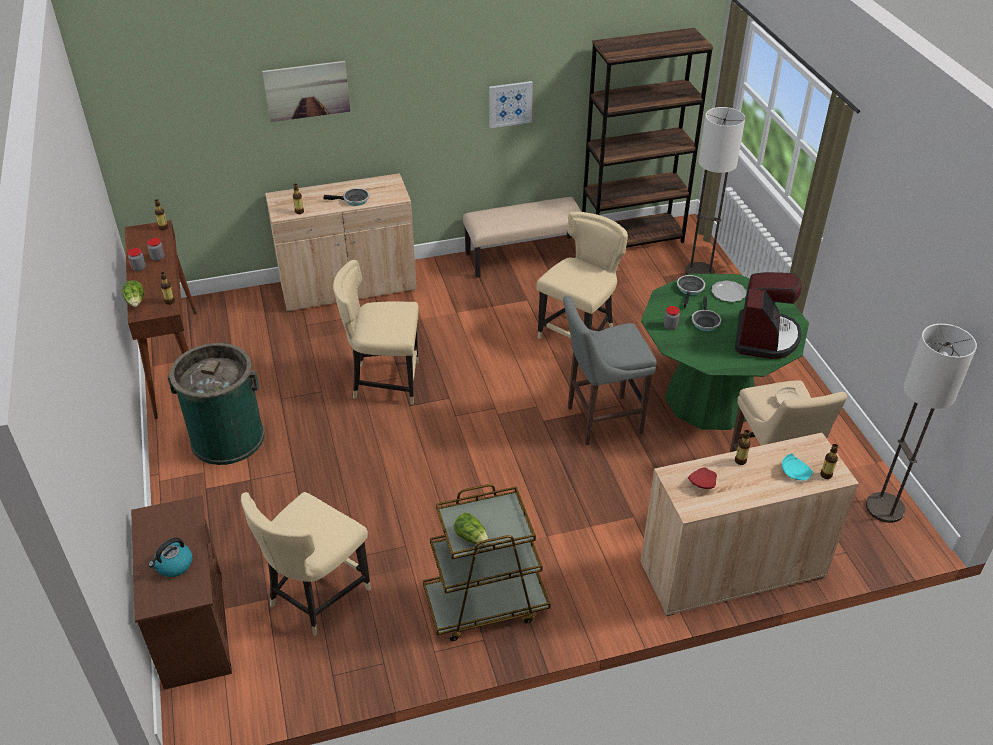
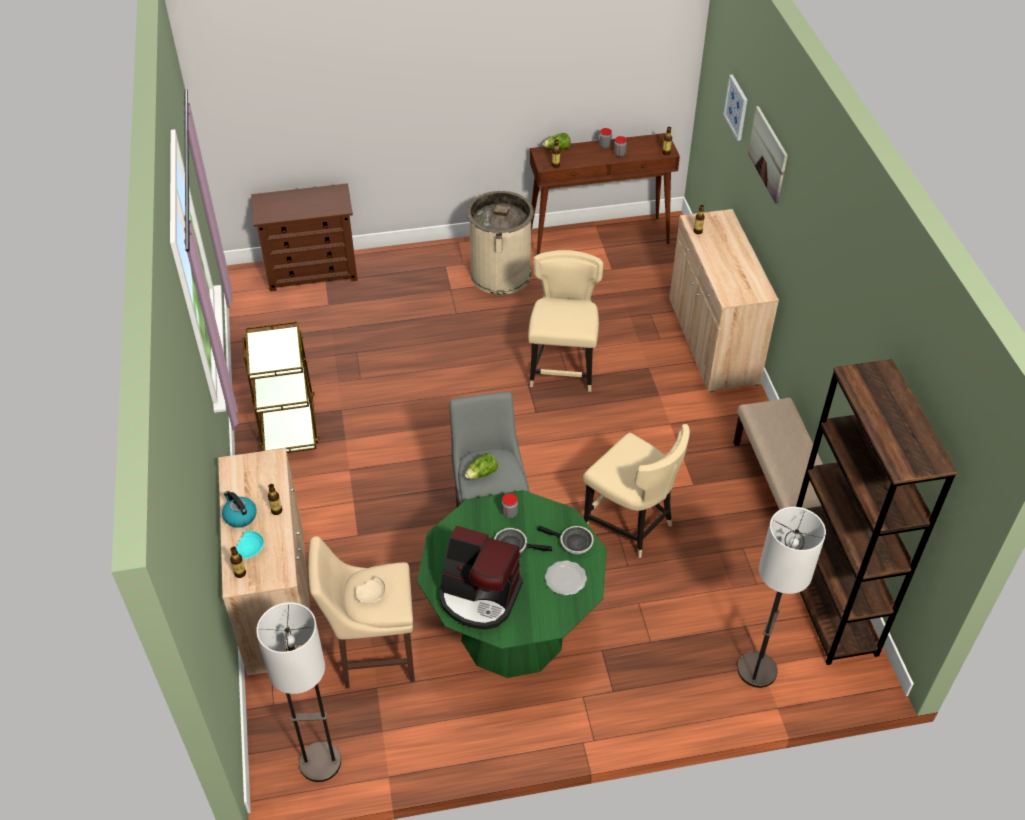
camera: 95 degrees right, 5 degrees up
kettle [148,537,192,577] -> kettle moved to [222,491,257,528]
green trash can [168,343,265,465] -> beige trash can [467,191,534,294]
beige chair [241,492,371,636] -> none
frying pan [323,188,369,206] -> none
lettuce [454,513,489,546] -> lettuce moved to [465,453,498,479]
picture [489,81,533,128] -> picture moved to [723,74,747,141]
red plate [688,467,717,489] -> none

